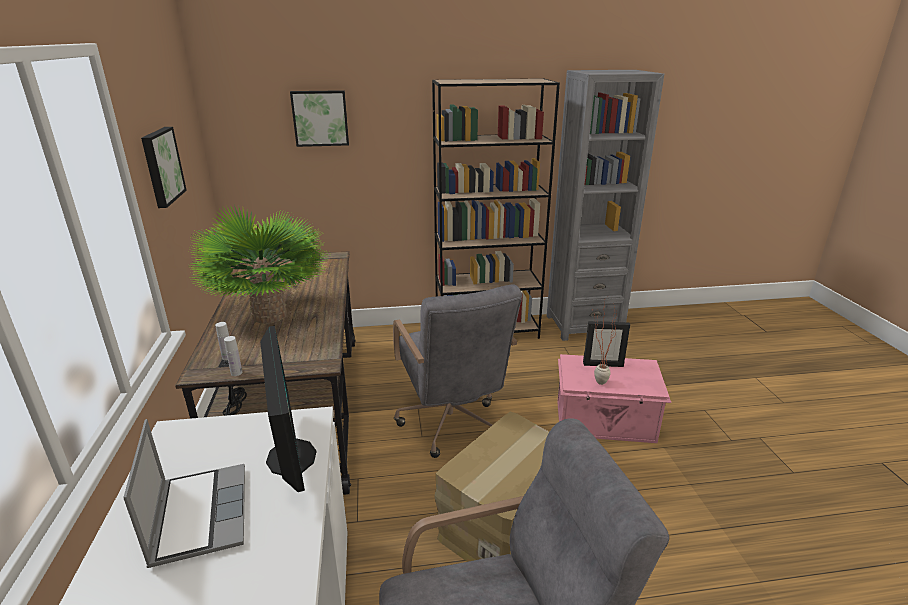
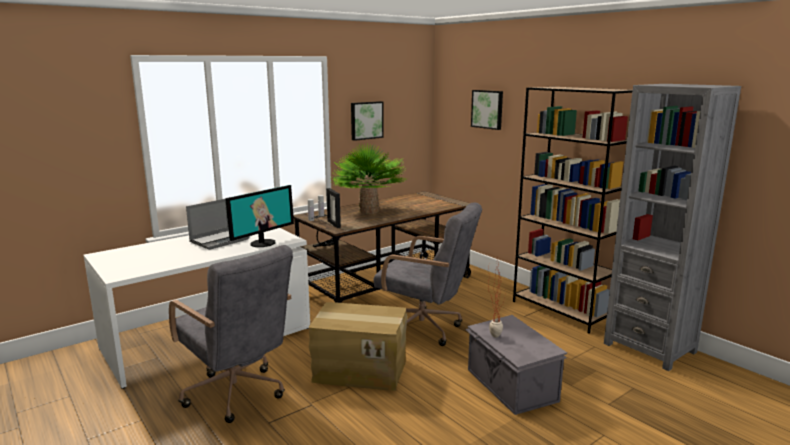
camera: 60 degrees right, 10 degrees down
grey office chair [393,284,522,458] -> grey office chair turned 105 degrees counterclockwise [374,202,482,346]
pink storage box [557,354,671,443] -> grey storage box [465,315,567,415]
picture frame [583,321,630,367] -> picture frame moved to [326,188,341,228]

